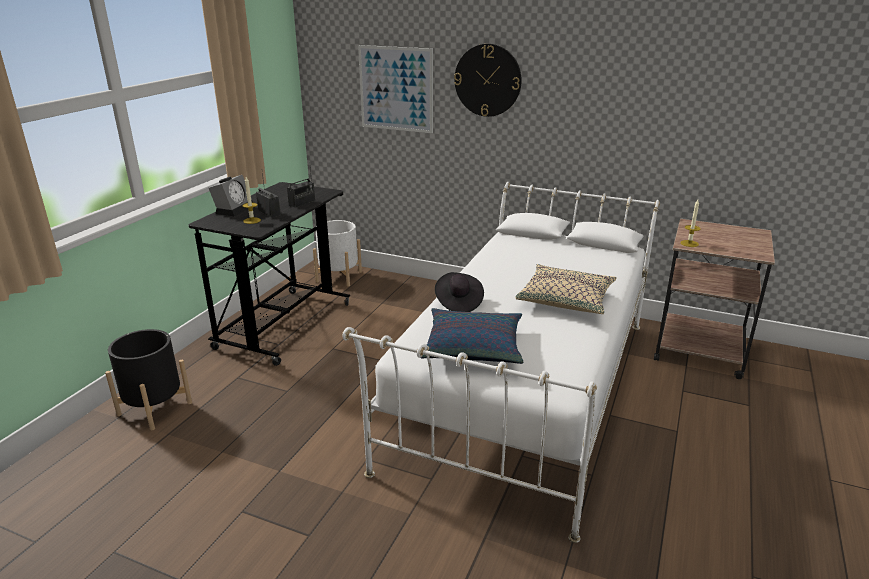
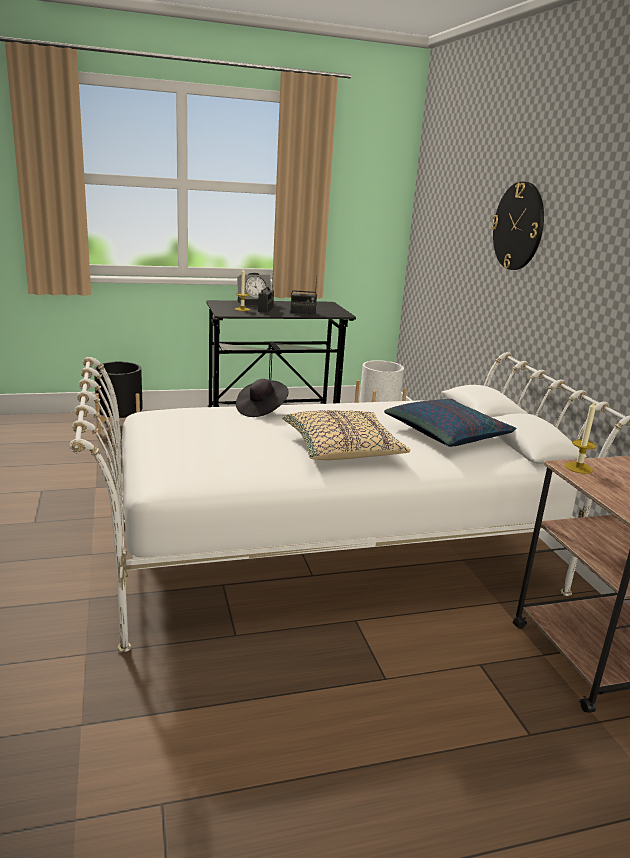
camera: 50 degrees right, 5 degrees down
picture [358,45,433,133] -> none
blue pillow [421,308,523,364] -> blue pillow moved to [384,399,517,447]

